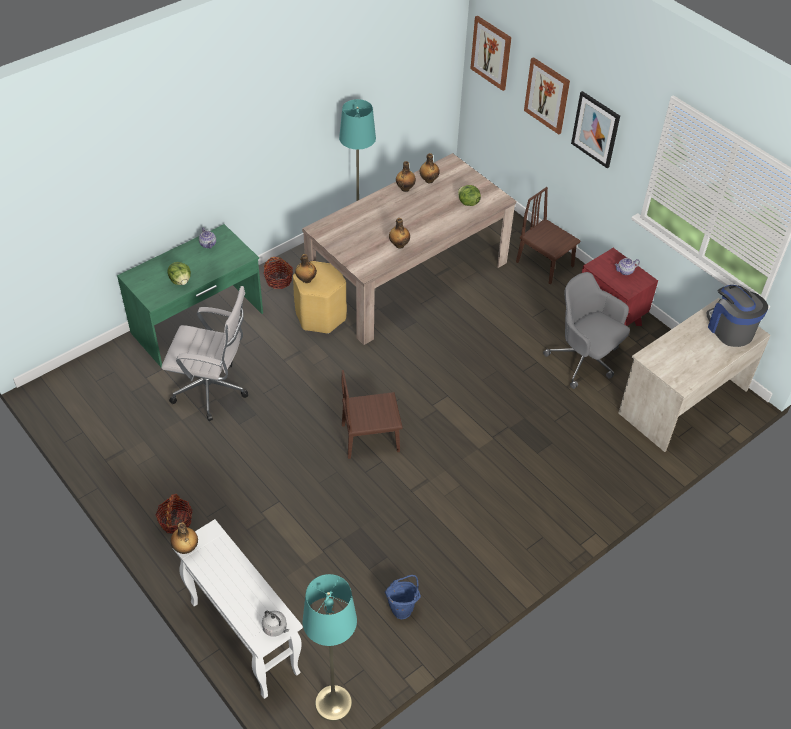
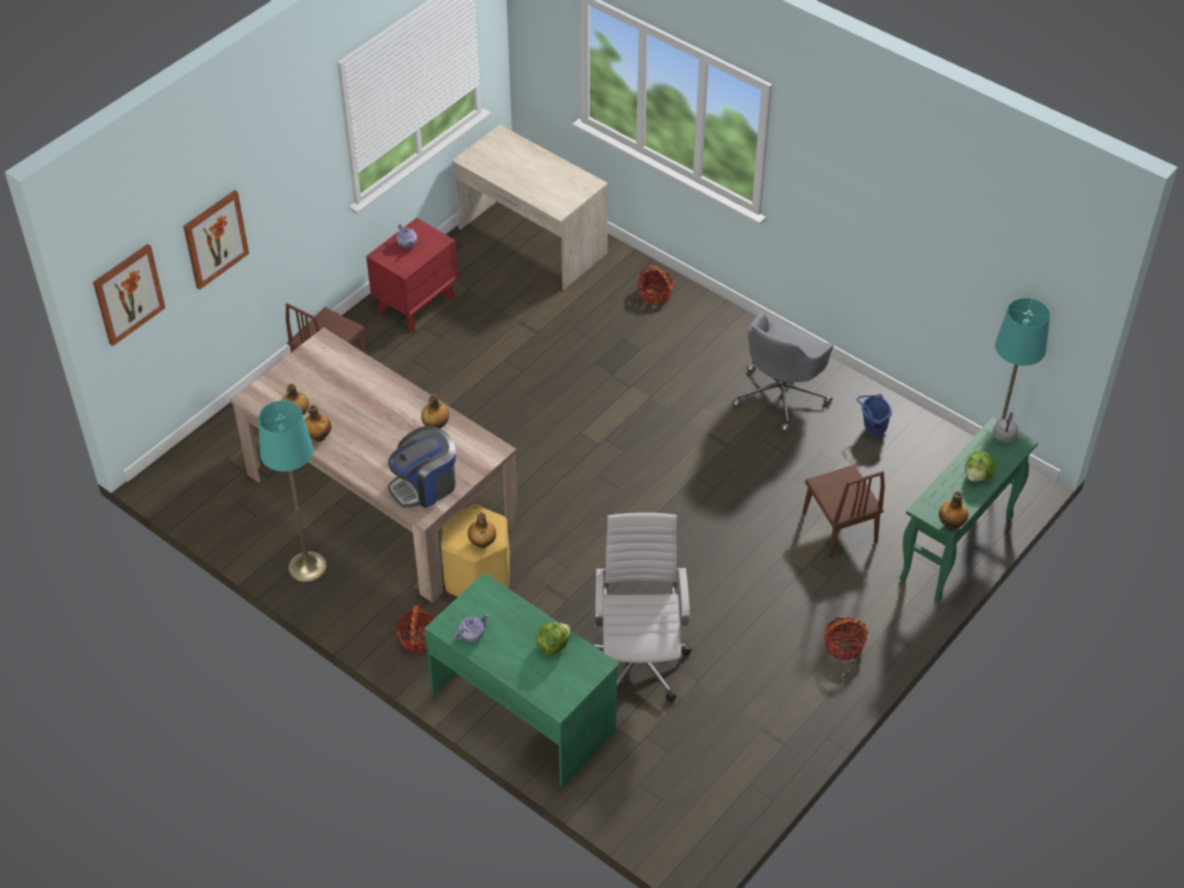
camera: 100 degrees left, 0 degrees up
white console table [173,519,303,699] -> green console table [899,417,1038,602]
brown chair [341,370,403,459] -> brown chair moved to [803,465,885,558]
lettuce [458,185,481,206] -> lettuce moved to [965,451,995,481]
grey office chair [543,272,630,389] -> grey office chair moved to [732,313,834,432]
picture [571,91,620,168] -> none
coffee machine [707,285,768,347] -> coffee machine moved to [388,426,456,508]
none -> basket [637,265,674,305]

